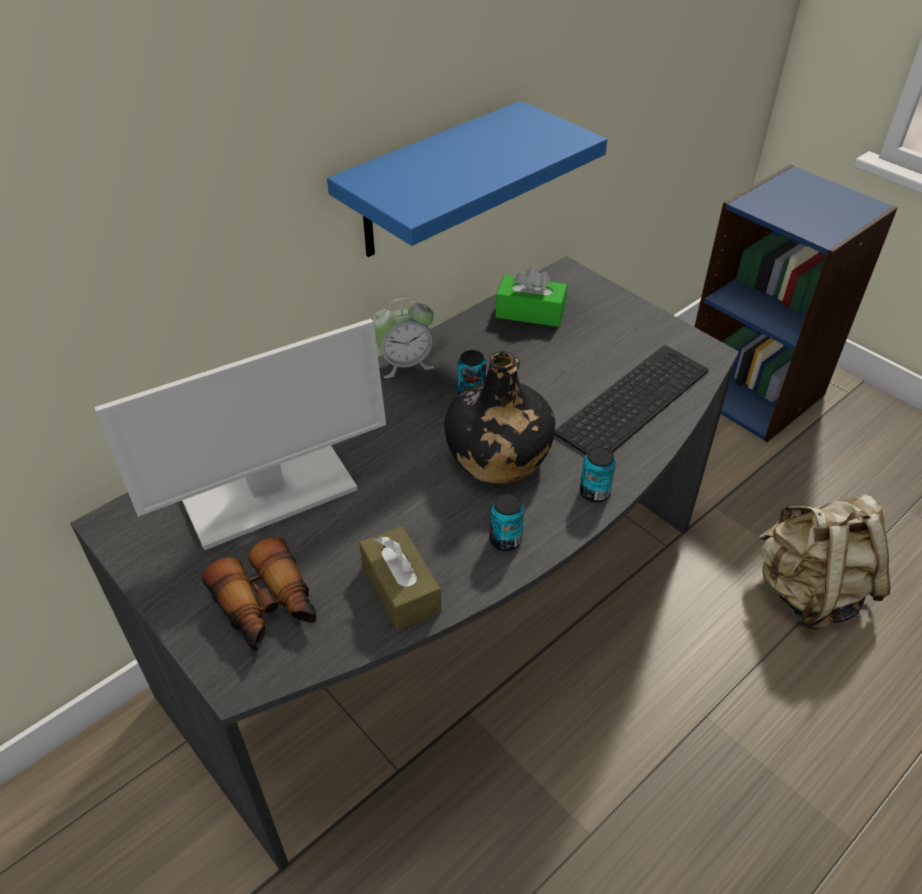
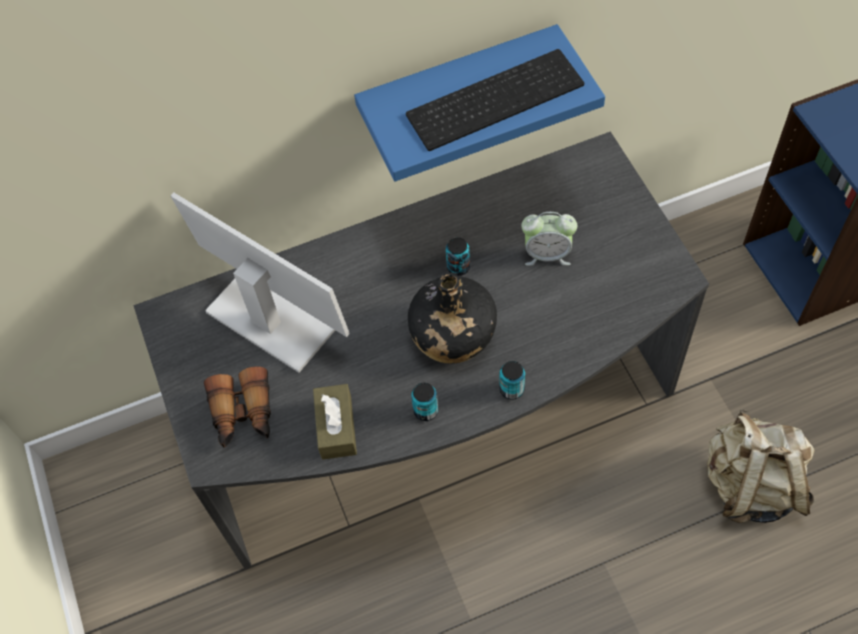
camera: 25 degrees right, 15 degrees up
monitor [95,319,386,550] -> monitor turned 135 degrees counterclockwise [171,193,350,373]
alarm clock [372,298,434,378] -> alarm clock moved to [521,212,577,266]
green tissue box [496,266,567,327] -> none
keyboard [555,345,709,455] -> keyboard moved to [406,49,584,151]

